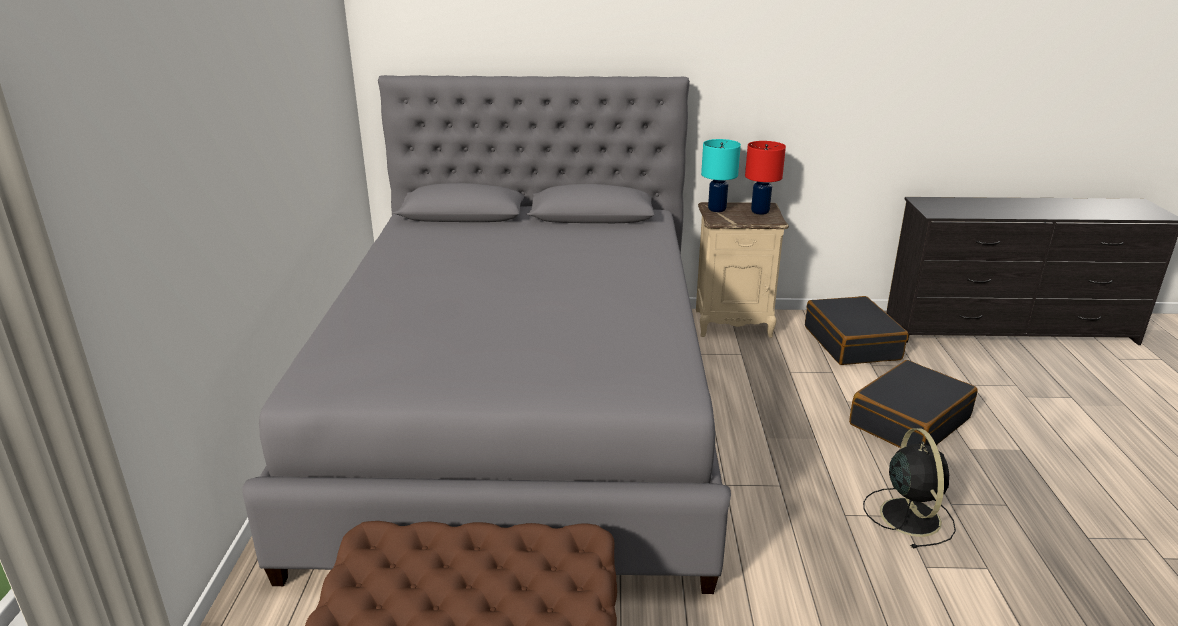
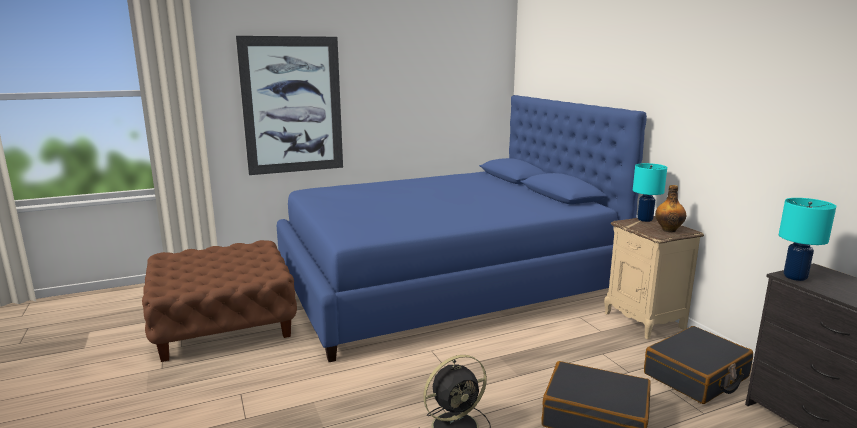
camera: 65 degrees right, 10 degrees down
grey bed [242,75,731,594] -> blue bed [277,95,647,362]
red table lamp [745,141,786,215] -> bottle [655,185,686,233]
none -> picture [236,36,343,175]
none -> turquoise table lamp [779,198,836,281]

